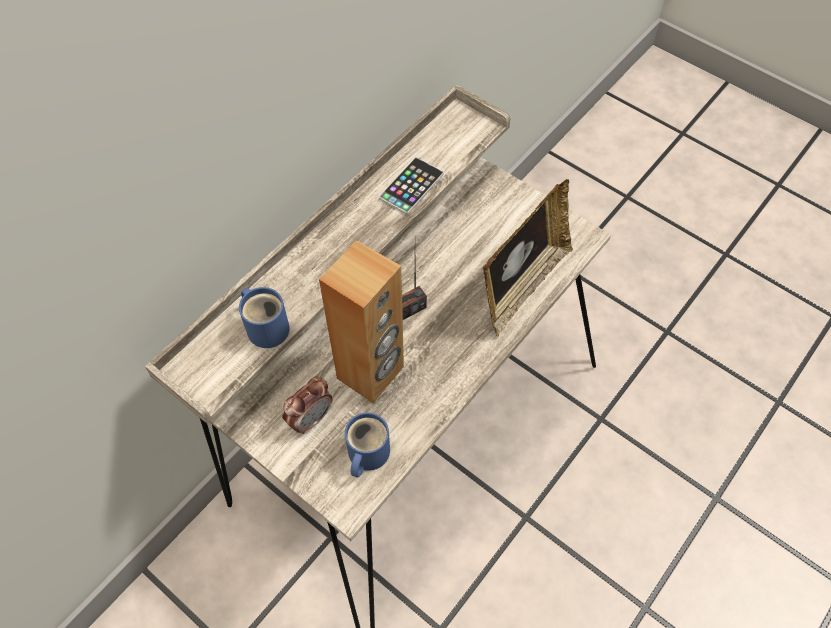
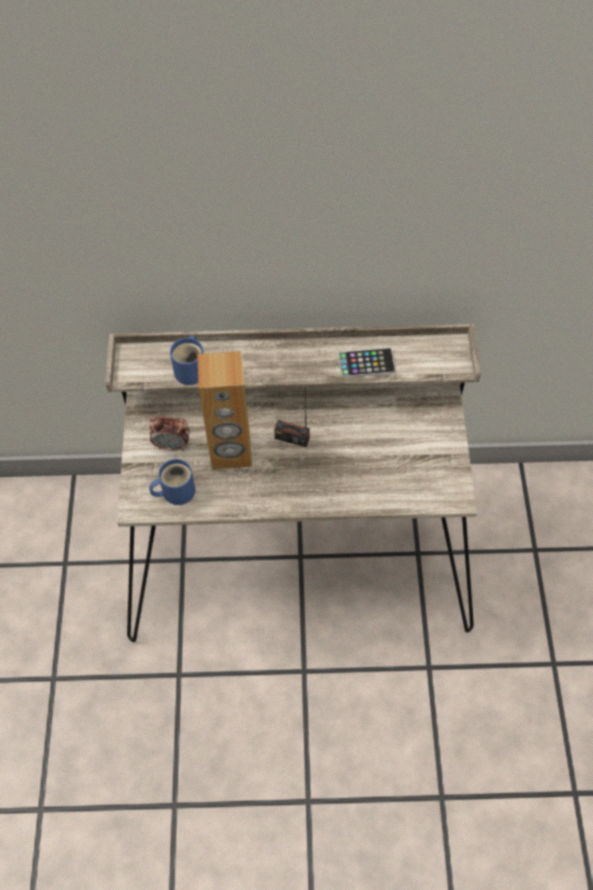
camera: 50 degrees right, 0 degrees up
picture frame [483,179,573,337] -> none

